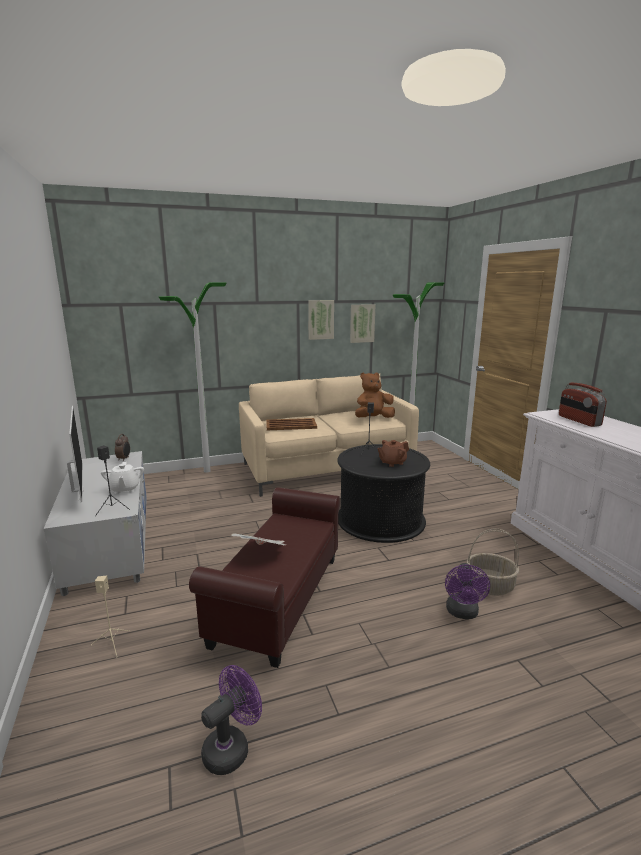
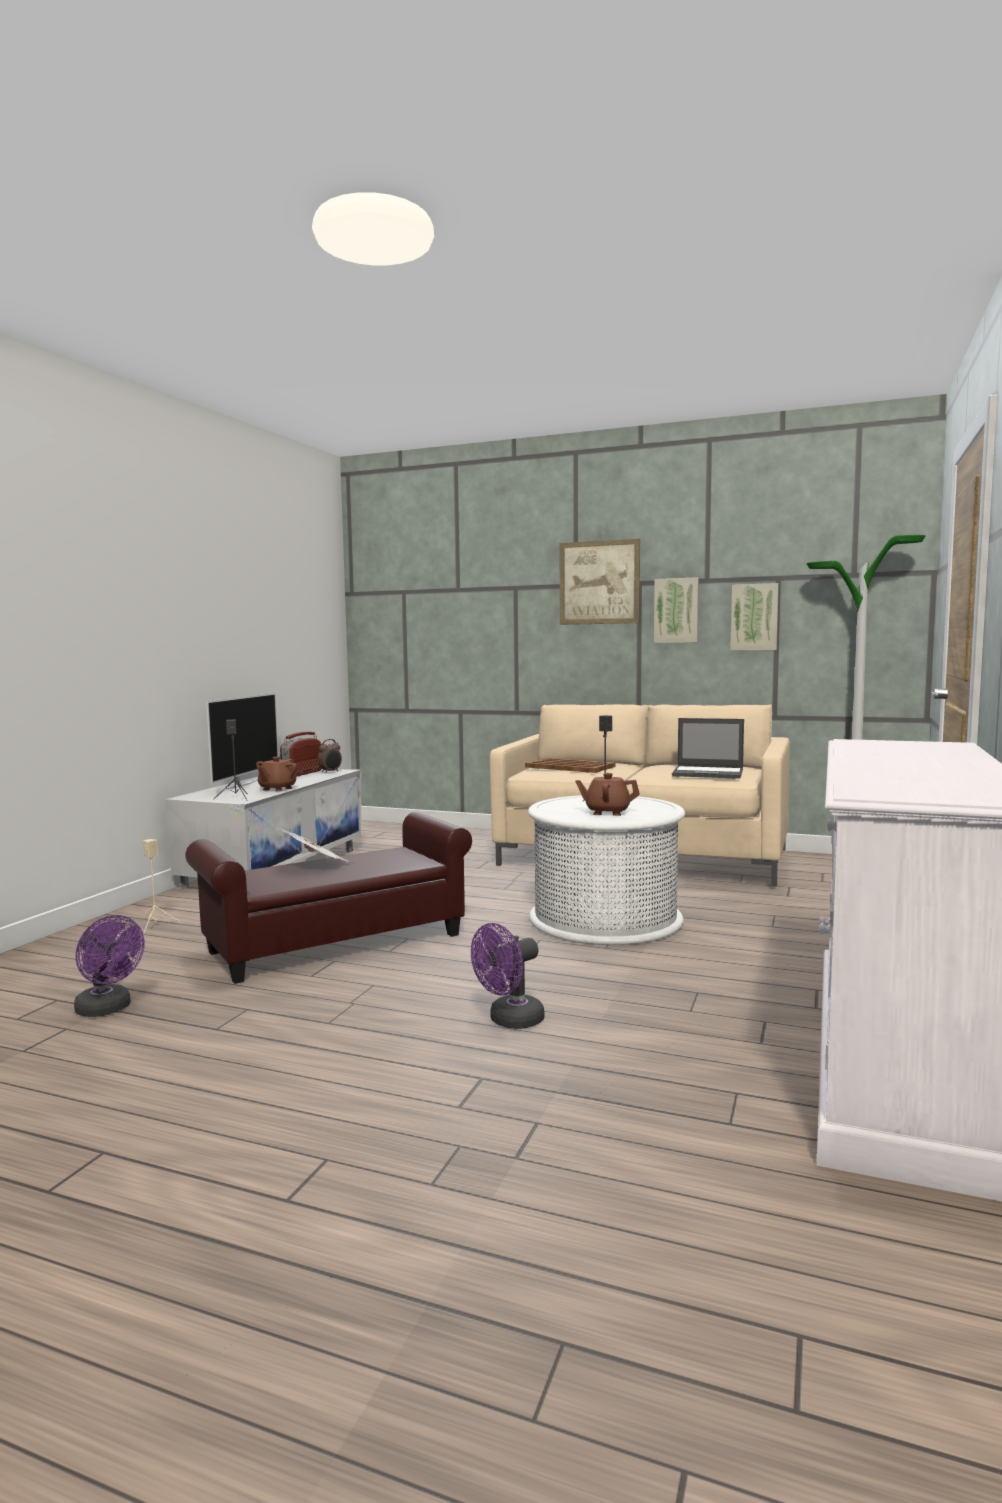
camera: 40 degrees right, 10 degrees down
white teapot [101,462,144,494] -> brown teapot [256,757,297,792]
floor lamp [159,283,226,473] -> none
purple fan [201,665,262,775] -> purple fan turned 45 degrees clockwise [74,915,145,1017]
black coffee table [337,444,430,543] -> white coffee table [528,795,685,945]
brown plush toy [355,372,395,418] -> laptop [672,718,744,779]
basket [466,528,519,595] -> none
radio [559,383,607,427] -> radio moved to [280,732,322,777]
none -> picture [560,539,640,625]

